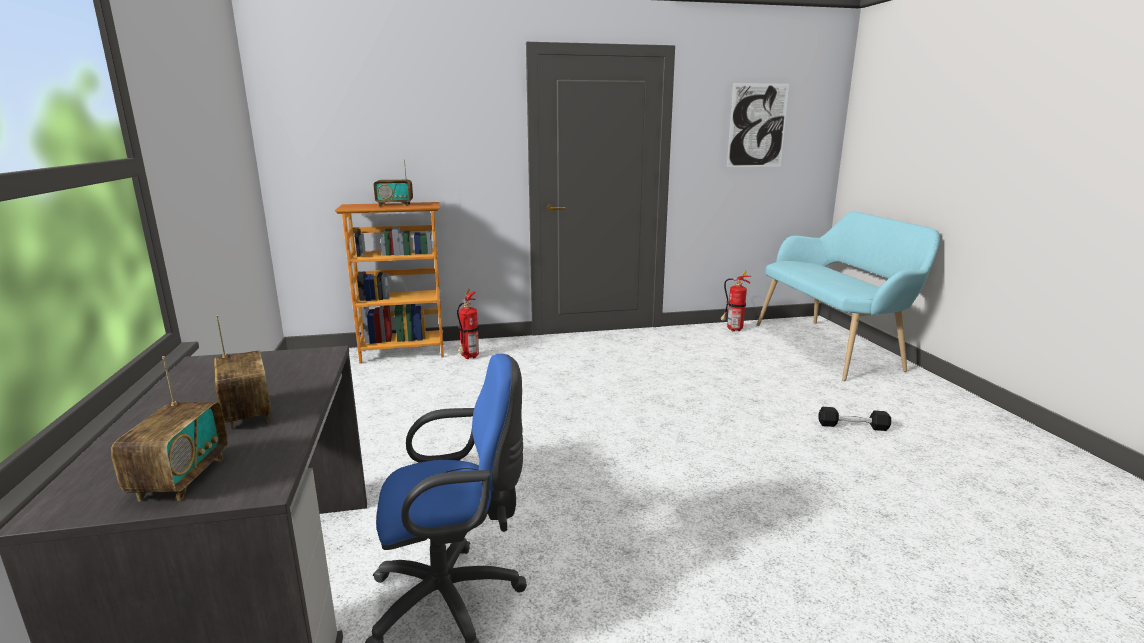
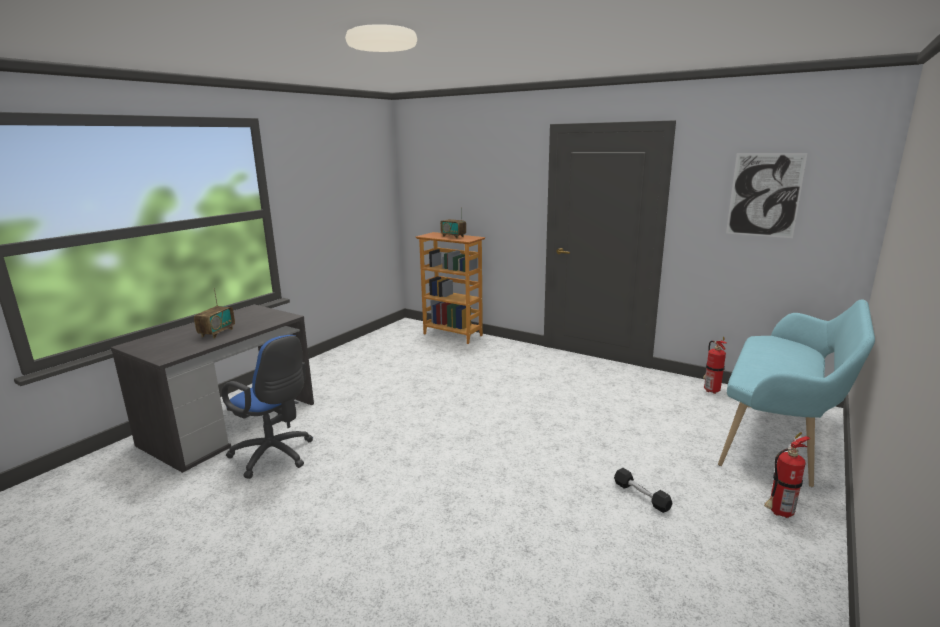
camera: 45 degrees right, 0 degrees up
radio [111,356,228,501] -> none
fire extinguisher [457,289,479,359] -> fire extinguisher moved to [764,432,810,518]

